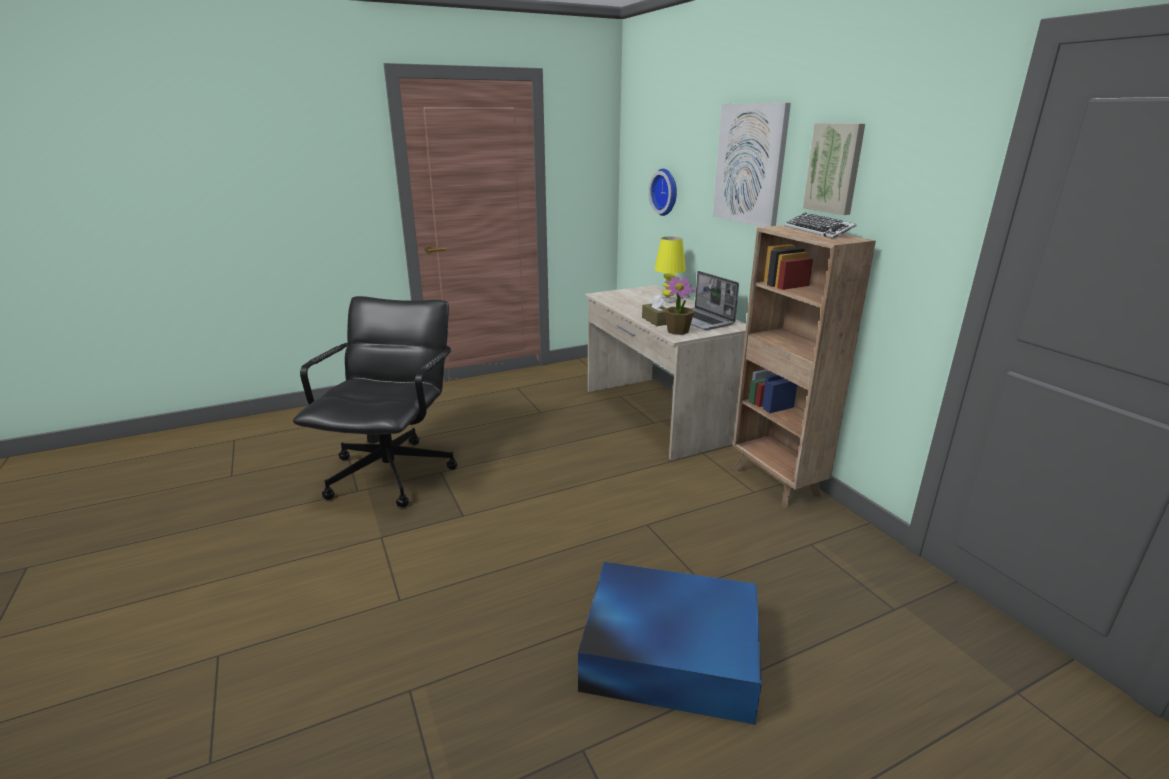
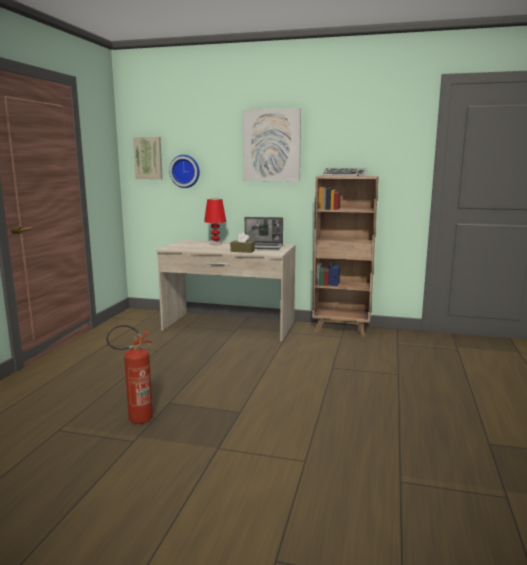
camera: 50 degrees left, 10 degrees down
black office chair [293,296,458,508] -> fire extinguisher [106,325,153,424]
blue storage box [578,562,762,724] -> none
yellow table lamp [654,237,686,303] -> red table lamp [204,199,226,245]
potted plant [665,276,695,335] -> none
picture [803,123,865,215] -> picture moved to [133,137,163,179]

